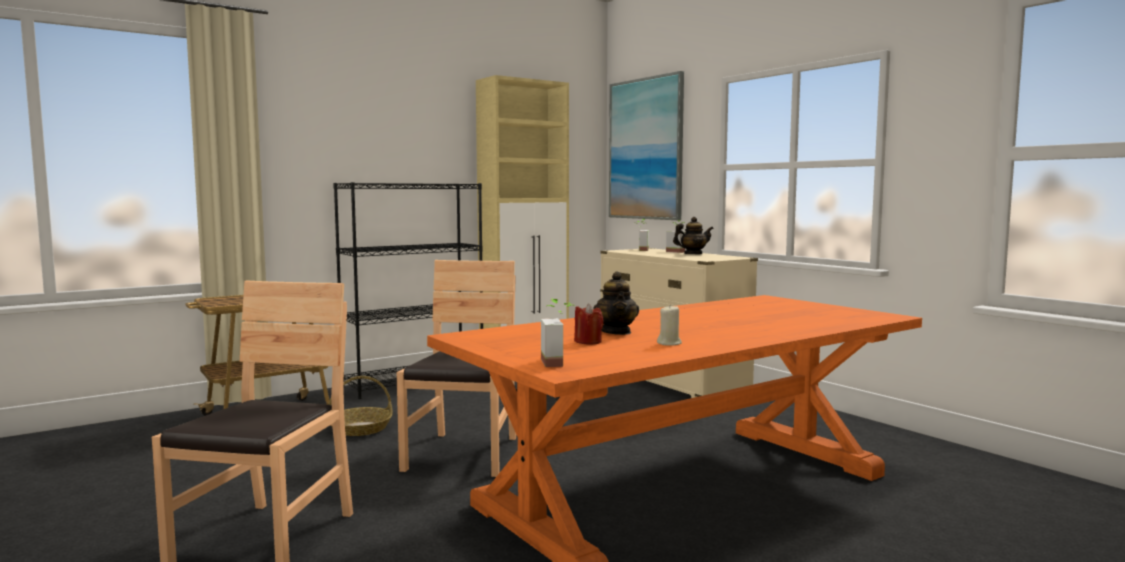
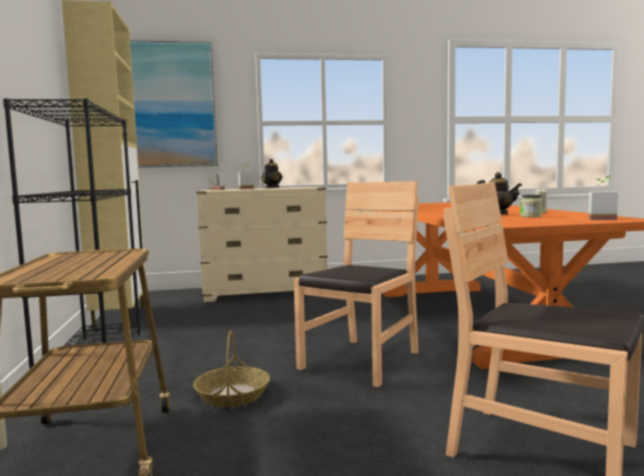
camera: 65 degrees left, 0 degrees up
brown chair [396,260,516,477] -> brown chair turned 90 degrees clockwise [294,181,419,387]
red candle [574,303,604,345] -> jar [520,195,542,217]

